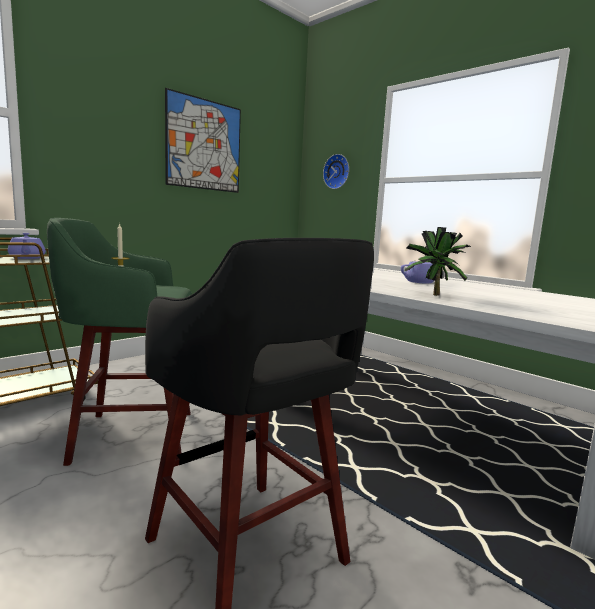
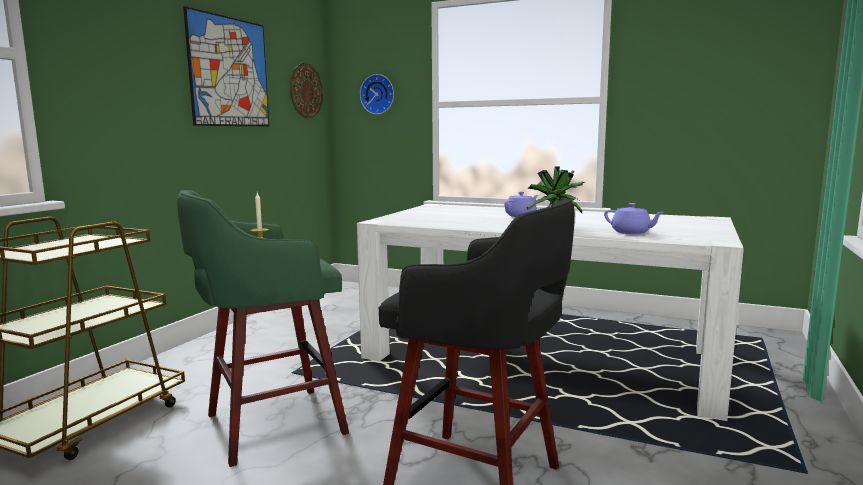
camera: 20 degrees left, 0 degrees up
purple teapot [8,233,46,259] -> purple teapot moved to [604,203,664,234]
none -> wall clock [290,63,323,118]

